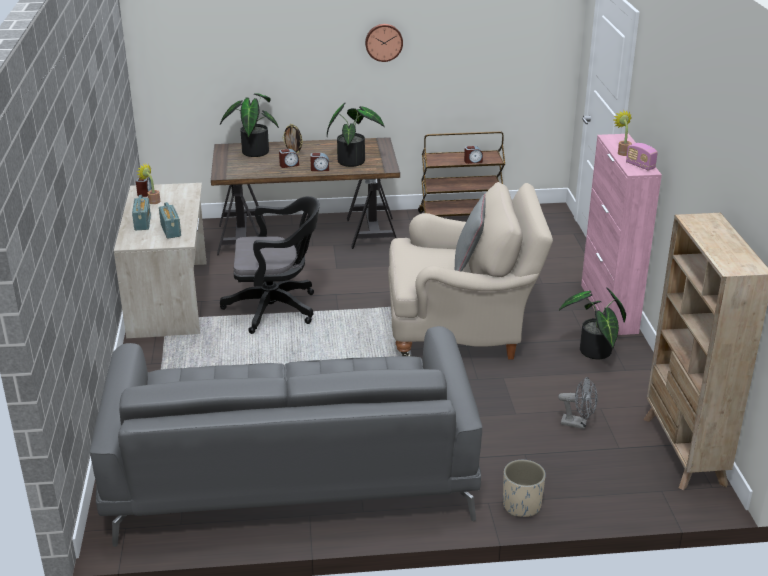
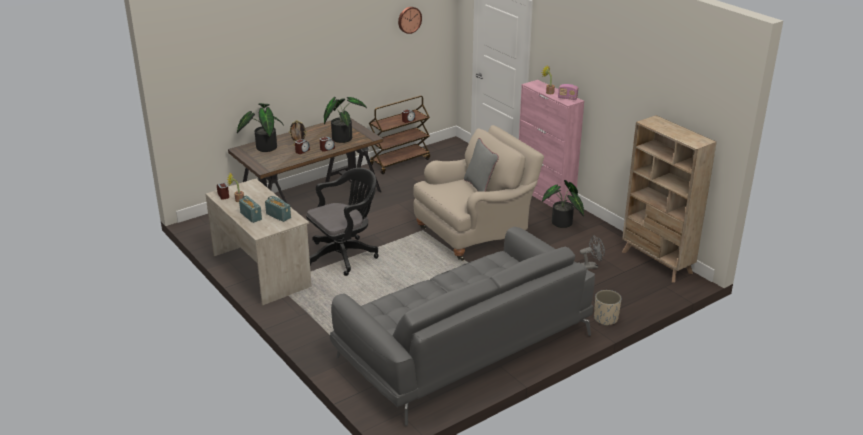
camera: 30 degrees left, 0 degrees up
wall clock [365,24,403,62] -> wall clock moved to [398,7,422,34]

